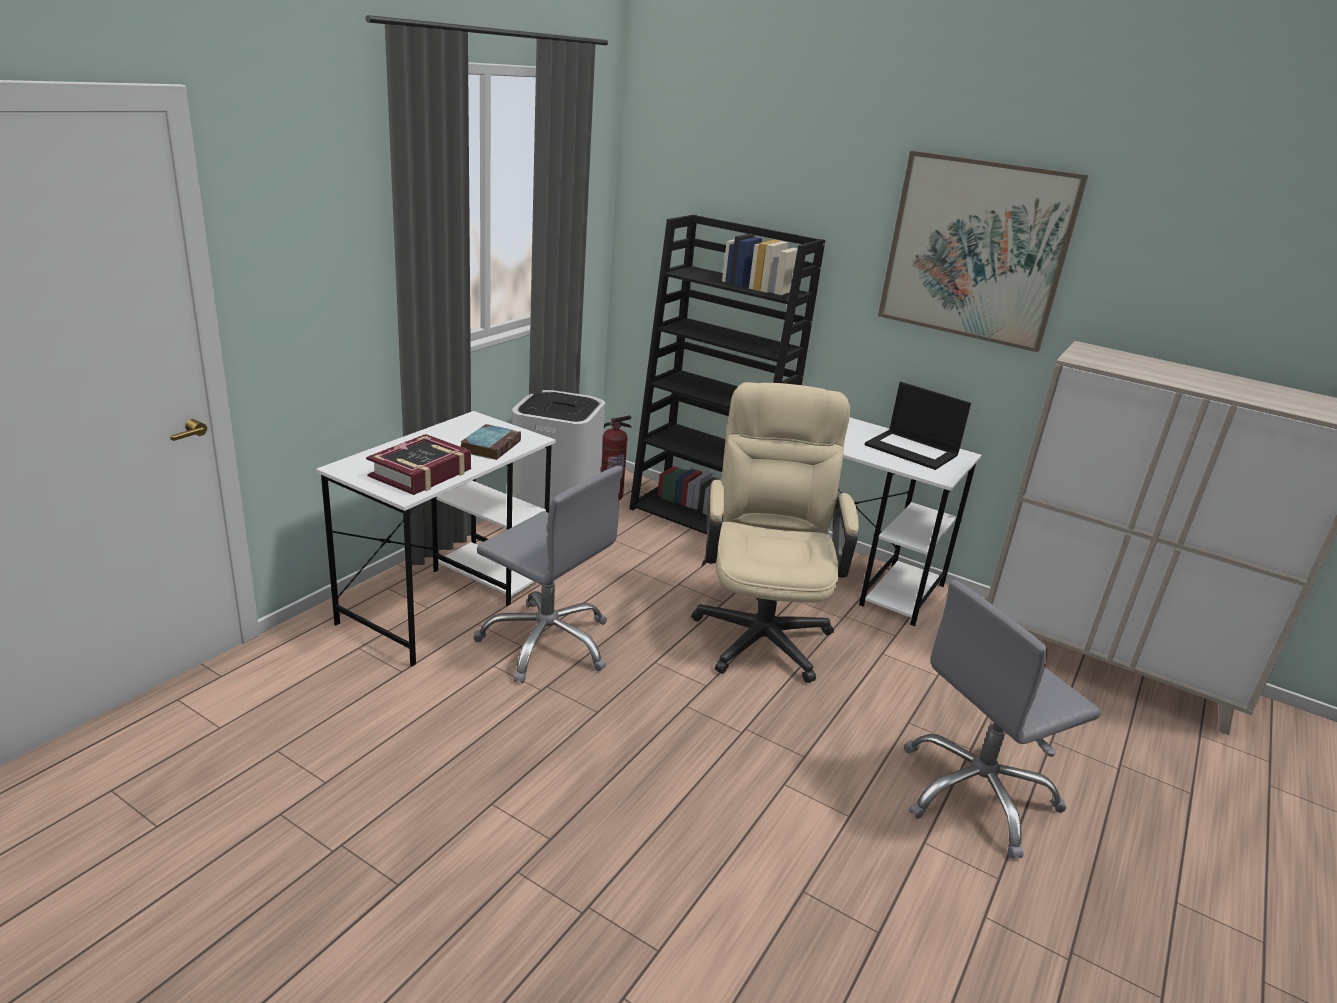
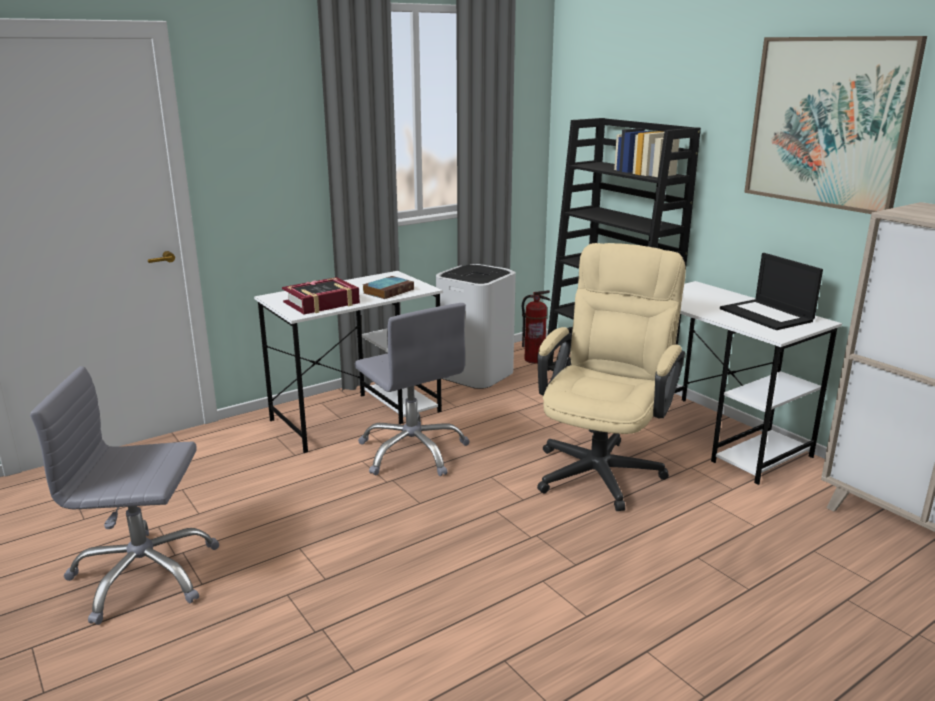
camera: 25 degrees right, 5 degrees down
grey office chair [904,580,1101,858] -> grey office chair moved to [30,366,220,625]

